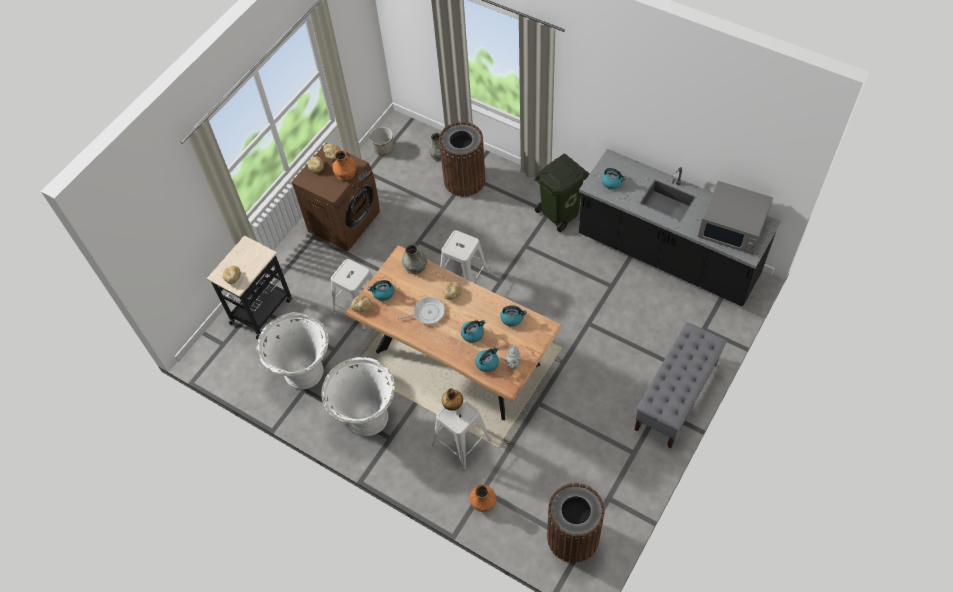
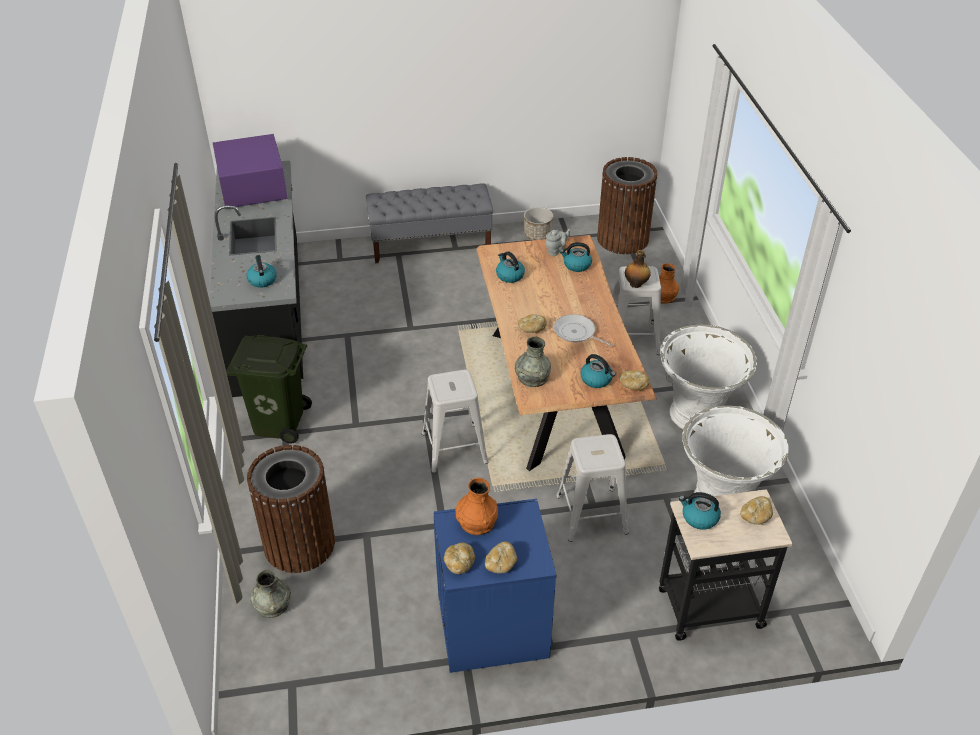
camera: 135 degrees left, 15 degrees down
brown washing machine [291,143,380,251] -> blue washing machine [434,499,556,673]
planter [369,127,394,155] -> planter moved to [524,207,553,240]
kettle [461,320,485,343] -> kettle moved to [679,492,721,530]
grey microwave [698,181,773,255] -> purple microwave [213,134,288,209]

